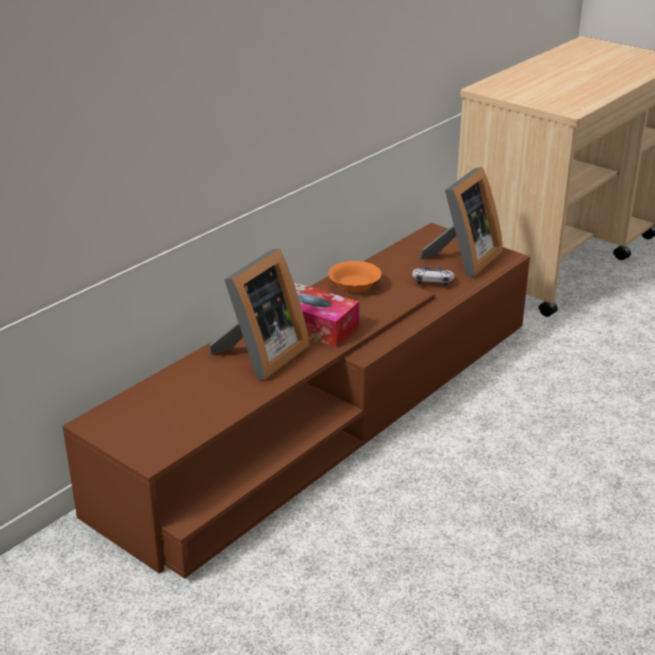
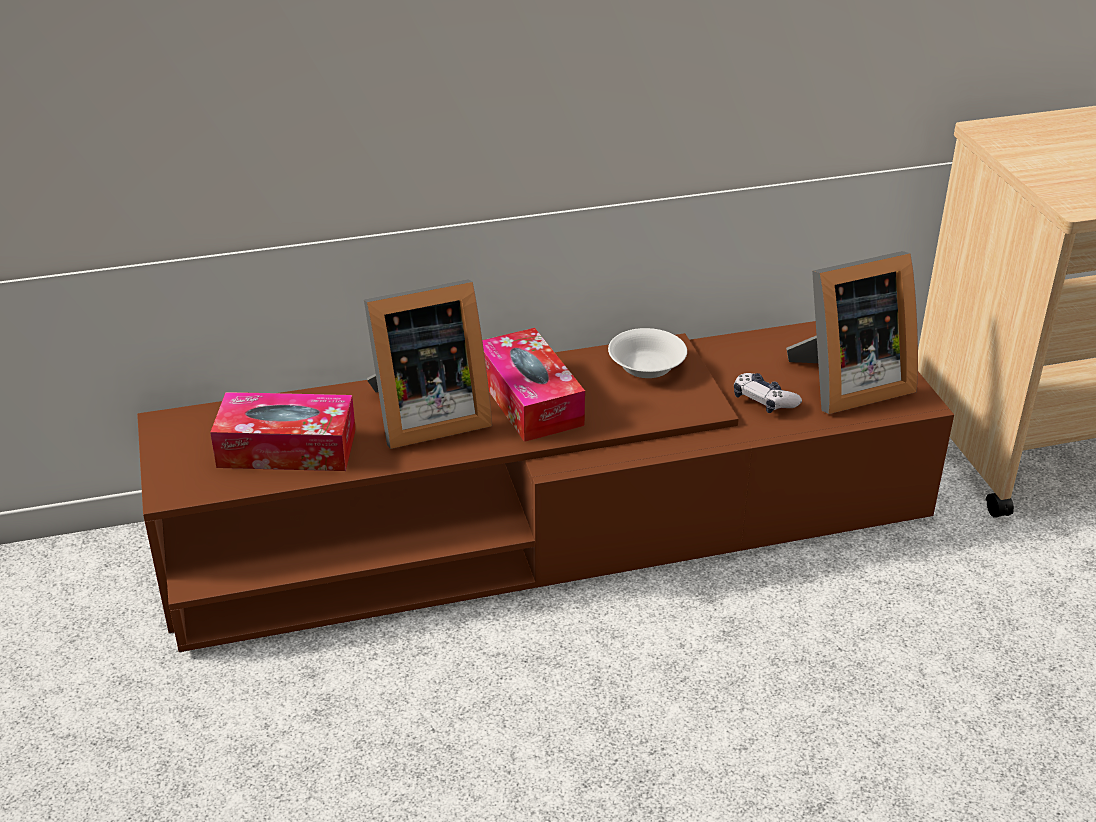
camera: 35 degrees right, 5 degrees up
orange bowl [328,261,382,292] -> white bowl [608,328,687,378]
none -> tissue box [210,392,356,471]

